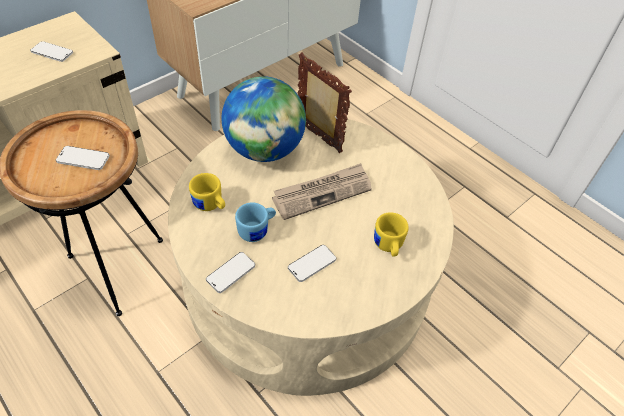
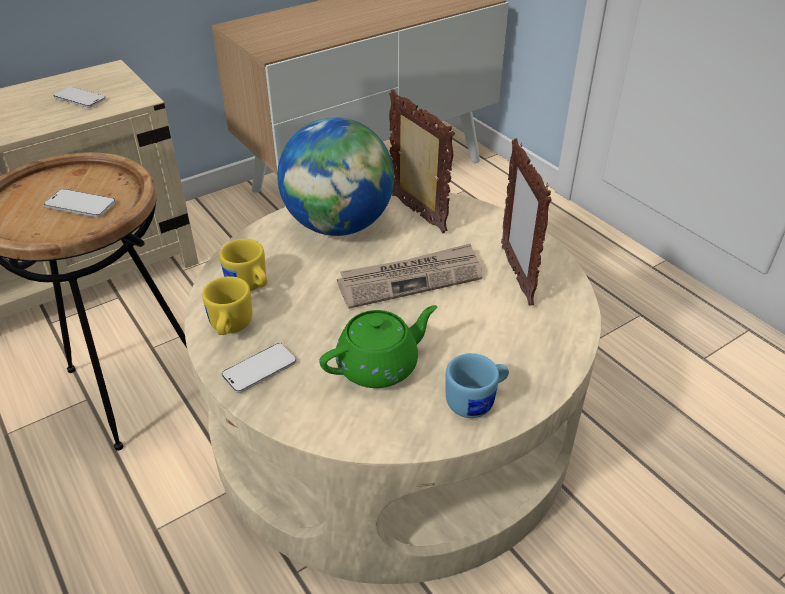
camera: 10 degrees right, 10 degrees down
blue mug [235,202,276,242] -> blue mug moved to [446,353,509,418]
phone [288,245,336,282] -> green teapot [319,305,437,388]
yellow mug [374,212,409,257] -> yellow mug moved to [202,276,252,335]
none -> picture frame [501,138,552,306]

